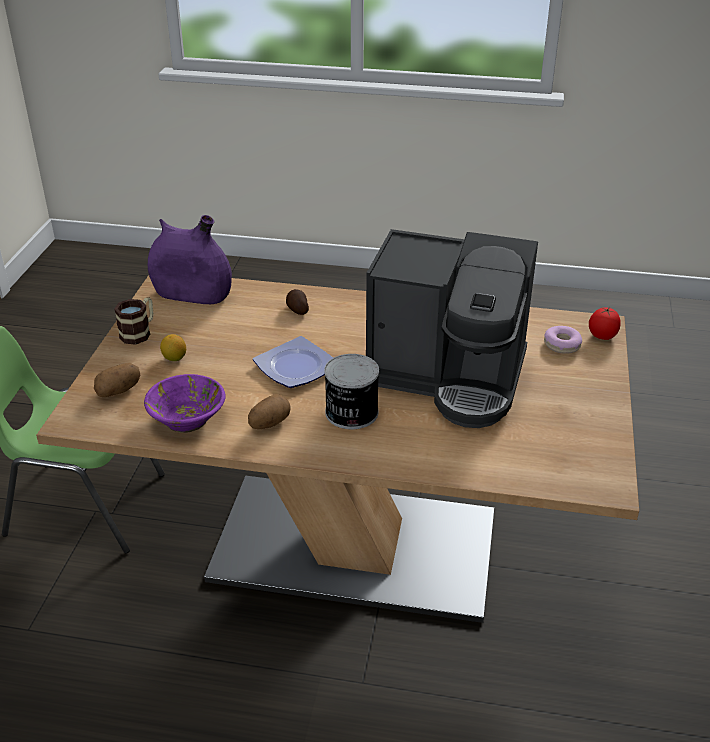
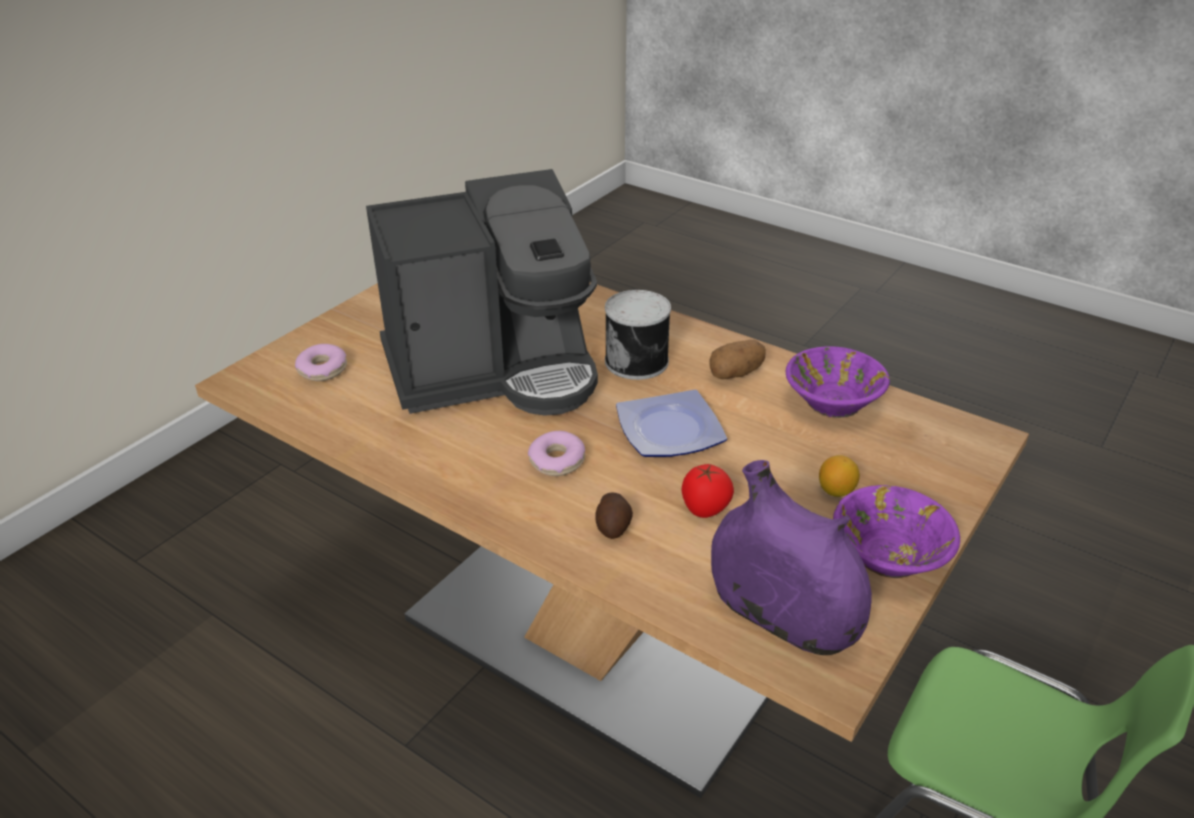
camera: 155 degrees left, 0 degrees up
potato [94,363,140,397] -> none
mug [114,298,154,345] -> purple bowl [833,485,960,578]
coffee machine [366,229,538,428] -> coffee machine turned 120 degrees clockwise [366,169,598,416]
tomato [589,307,621,340] -> tomato moved to [682,464,734,518]
none -> donut [528,431,585,476]

